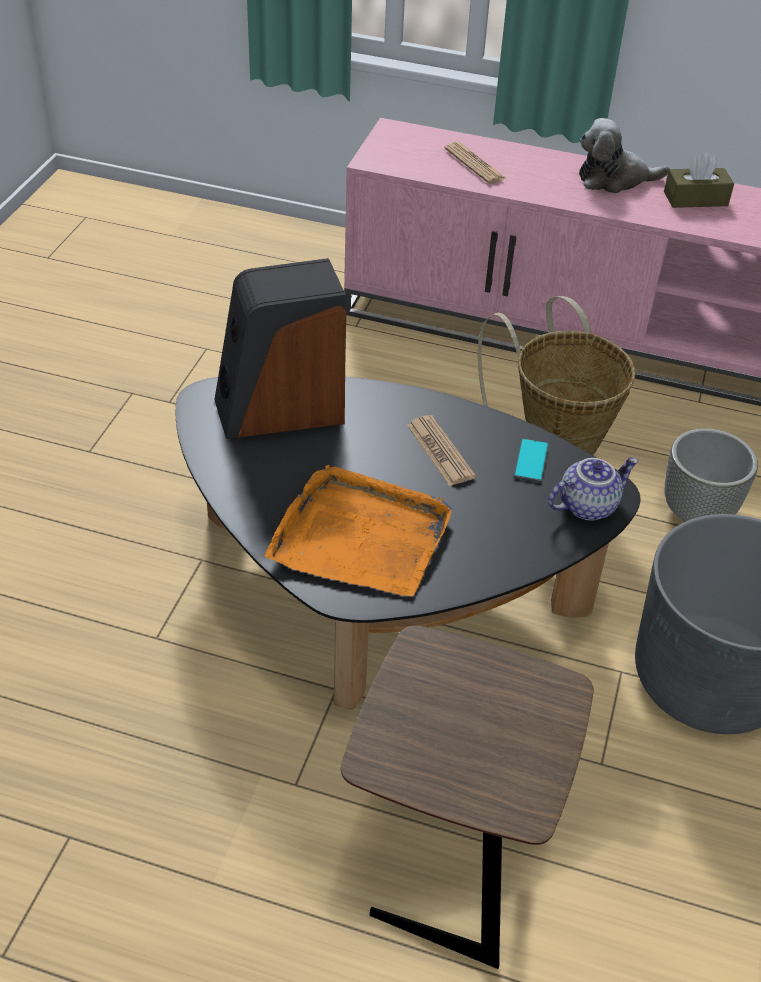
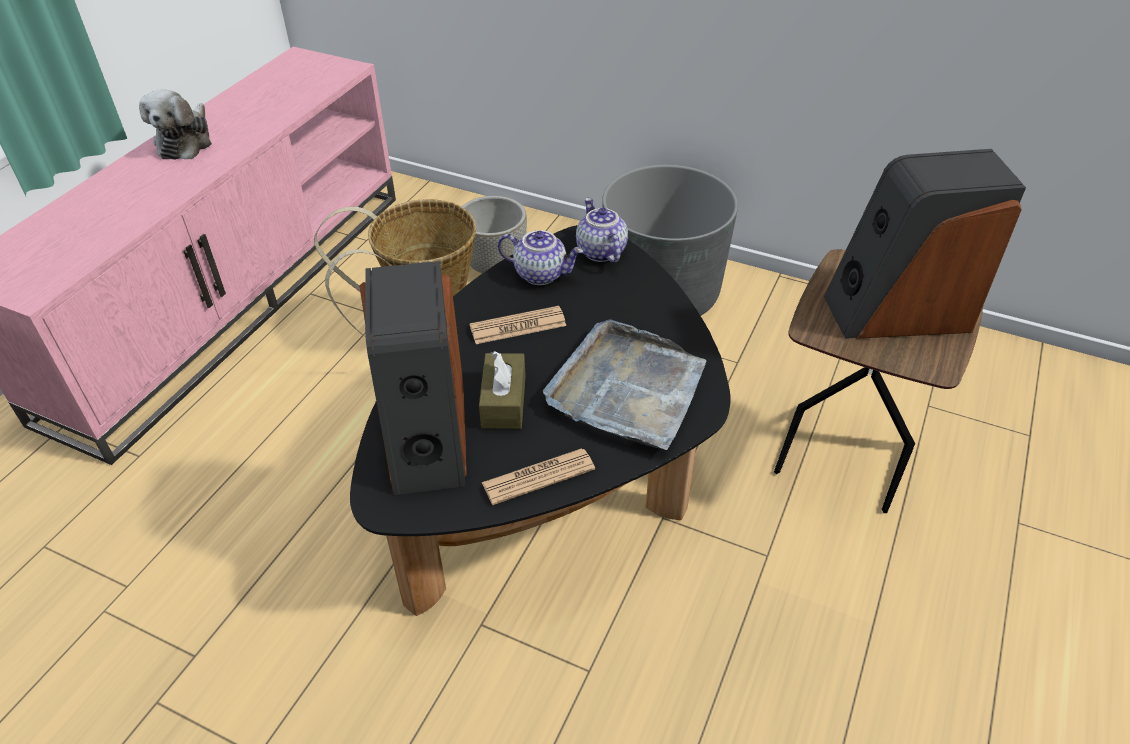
camera: 80 degrees left, 0 degrees up
orange tray [265,465,453,596] -> grey tray [543,320,706,450]
newspaper [444,142,507,184] -> newspaper moved to [481,448,595,505]
phone [513,438,549,483] -> teapot [498,230,583,285]
brown tissue box [664,152,734,208] -> brown tissue box moved to [479,351,526,429]
none -> speaker [824,149,1026,339]

